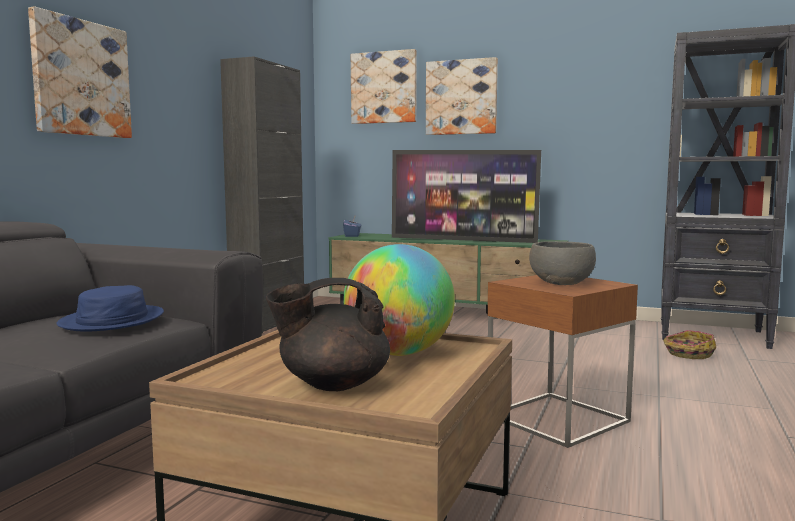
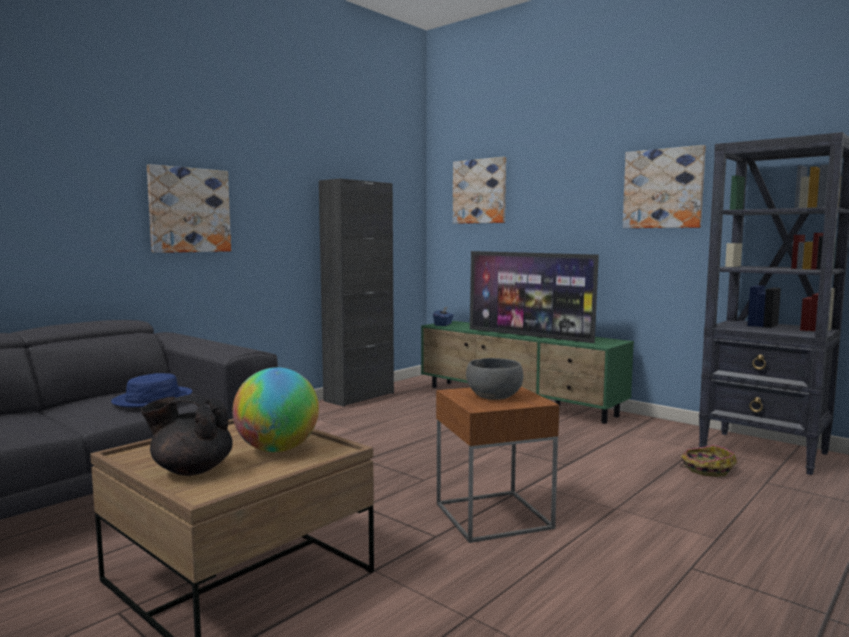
camera: 20 degrees right, 0 degrees up
picture [426,57,498,135] -> picture moved to [623,145,706,228]

